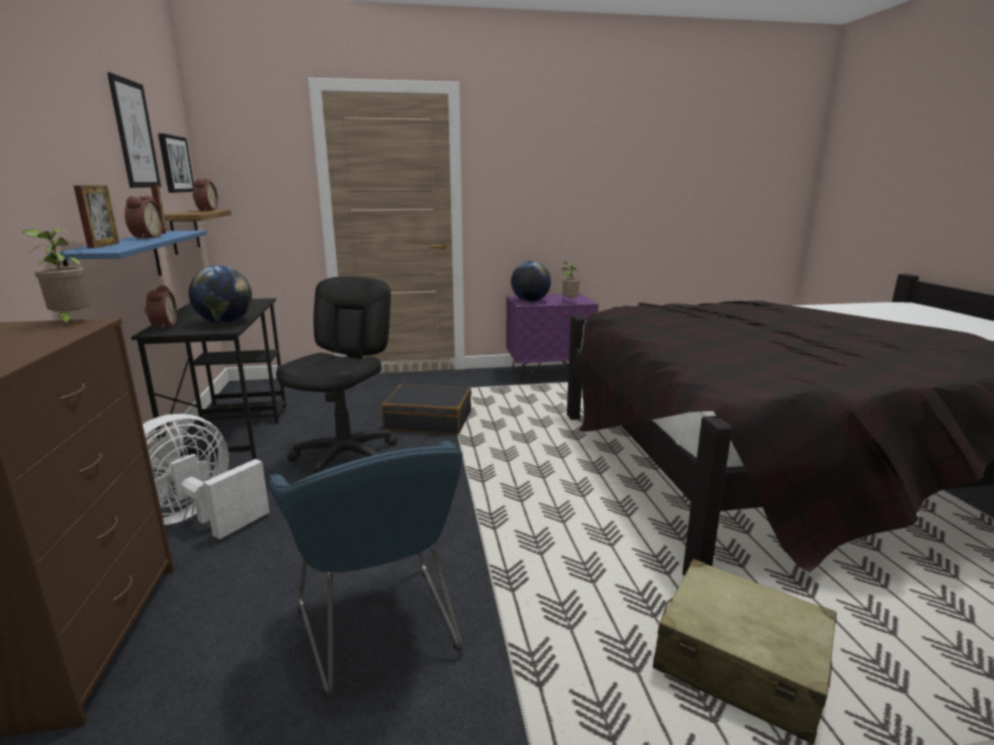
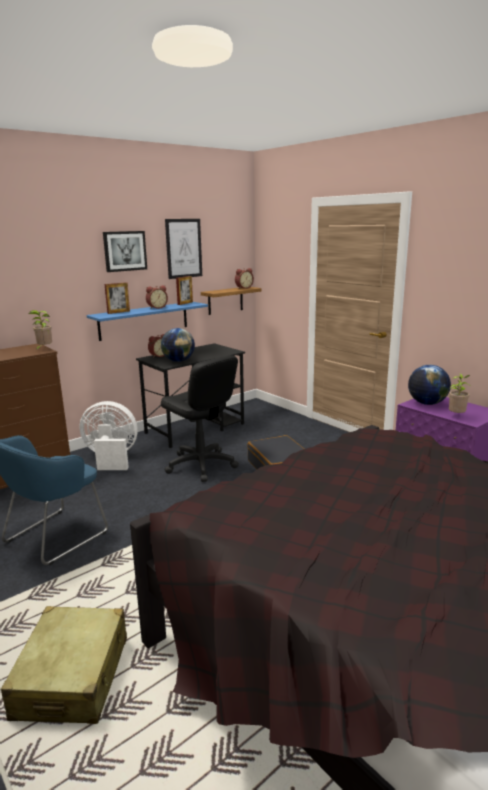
camera: 60 degrees right, 0 degrees up
picture [158,133,194,193] -> picture moved to [103,231,147,272]
black office chair [276,276,398,474] -> black office chair turned 60 degrees clockwise [161,355,239,482]

